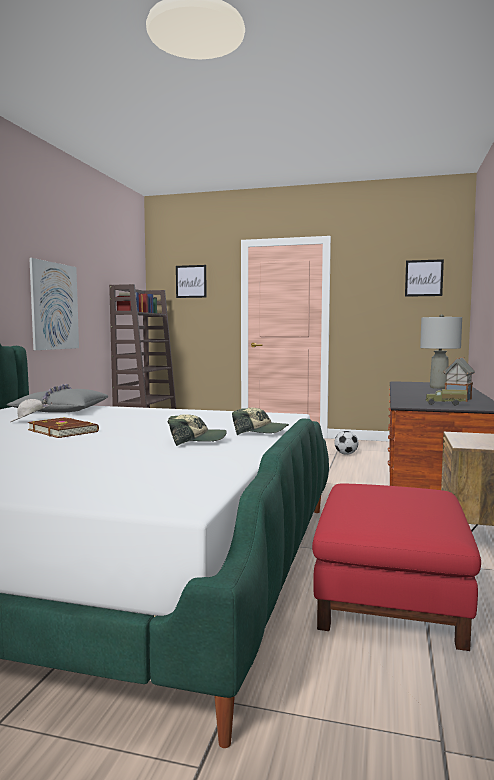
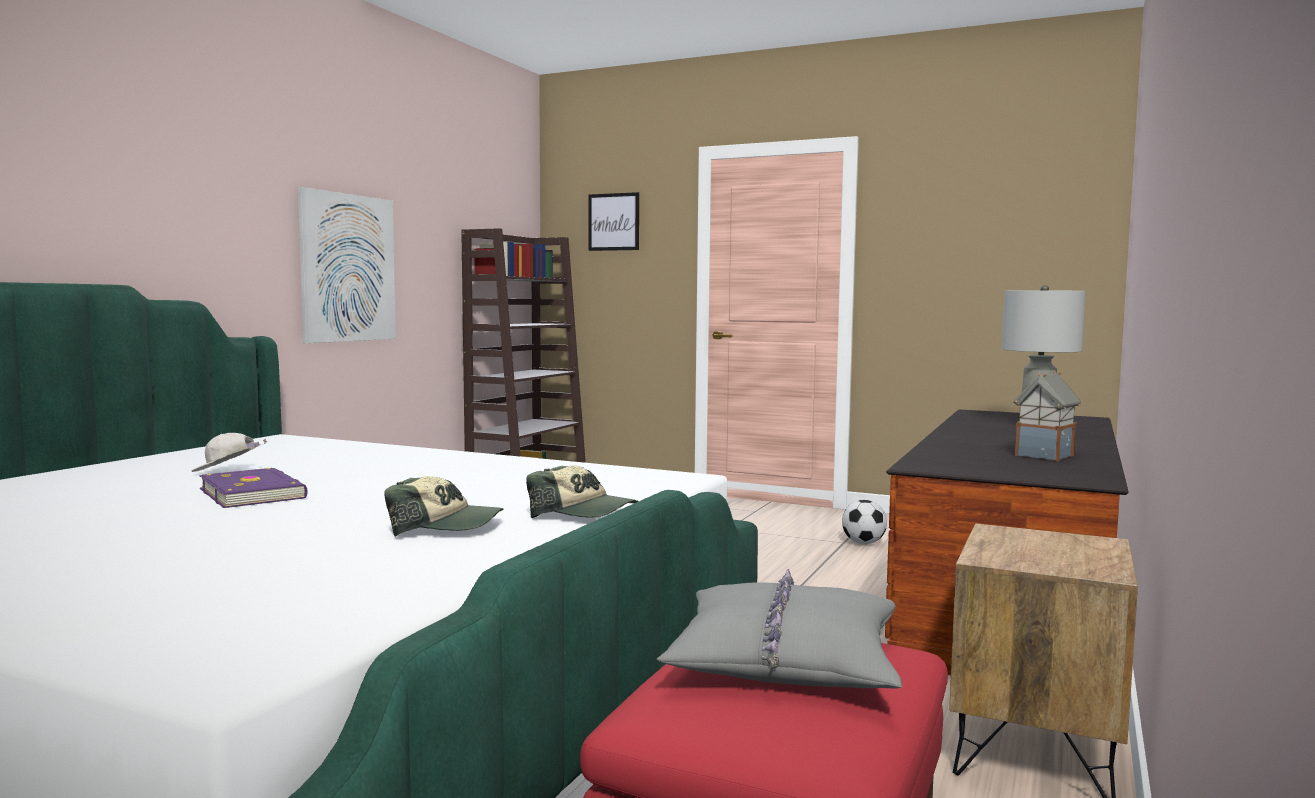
camera: 10 degrees right, 0 degrees up
grey pillow [7,384,109,413] -> grey pillow moved to [657,569,902,688]
brown book [27,417,99,438] -> purple book [199,468,308,508]
picture [405,259,444,297] -> none
toy truck [426,389,467,405] -> none

